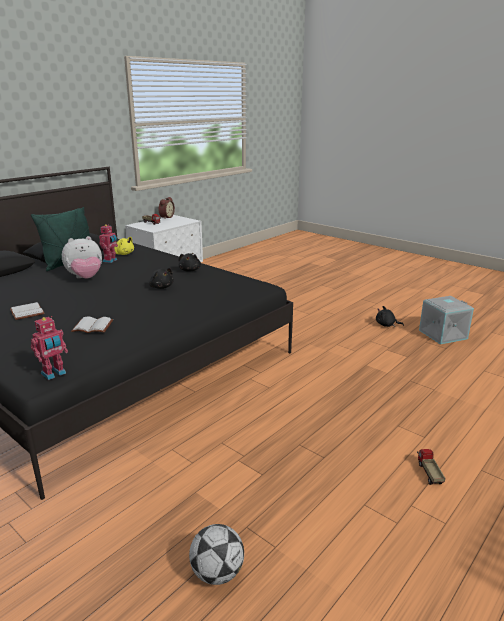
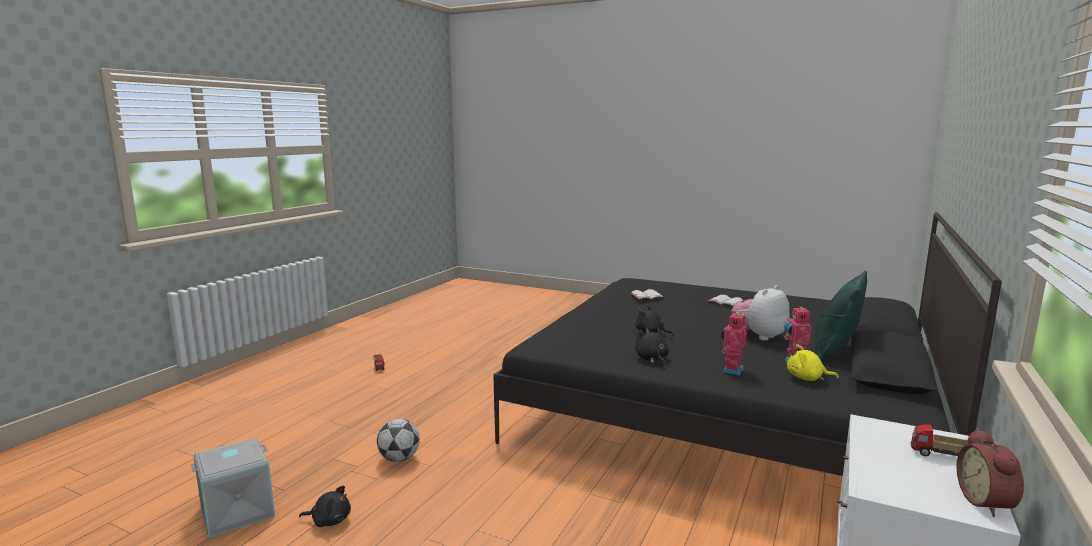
camera: 165 degrees right, 10 degrees down
toy robot [31,316,68,380] -> toy robot moved to [721,311,747,375]
football [189,524,244,585] -> football moved to [377,419,420,462]

